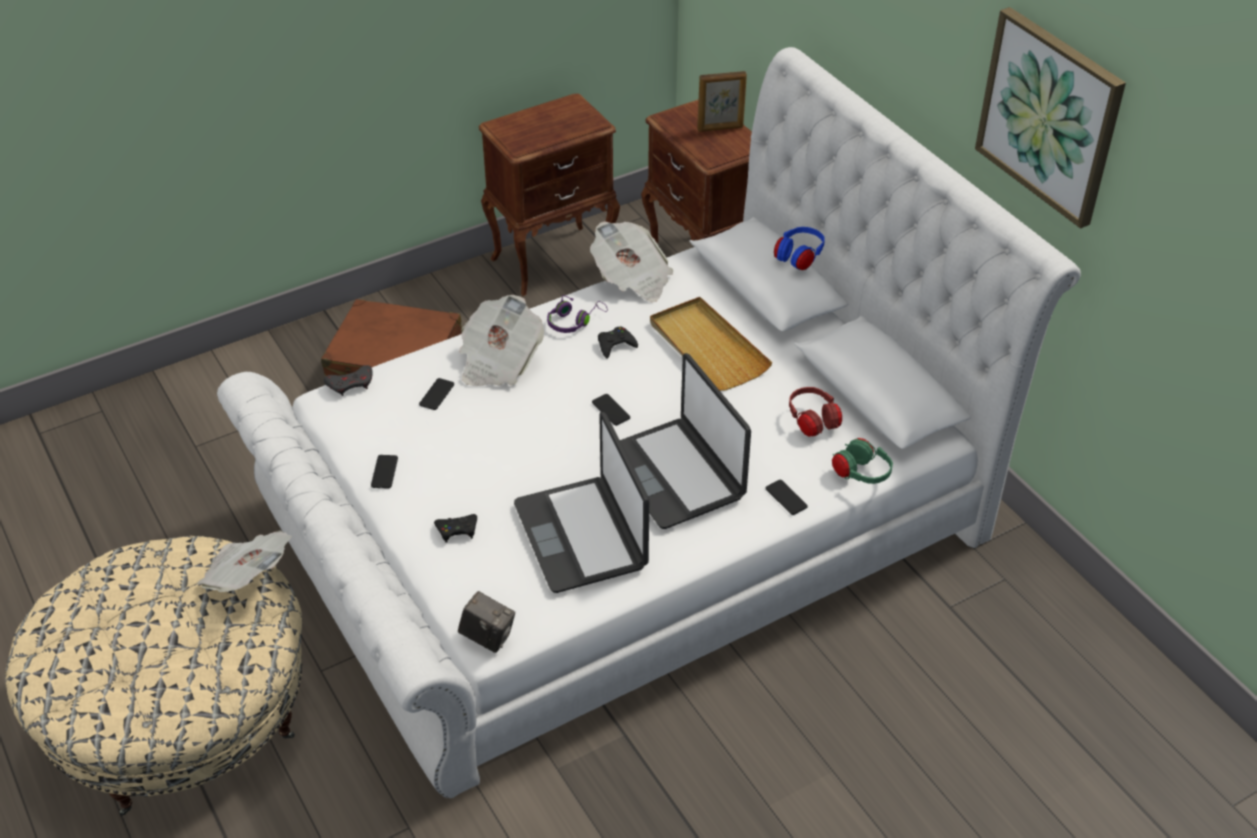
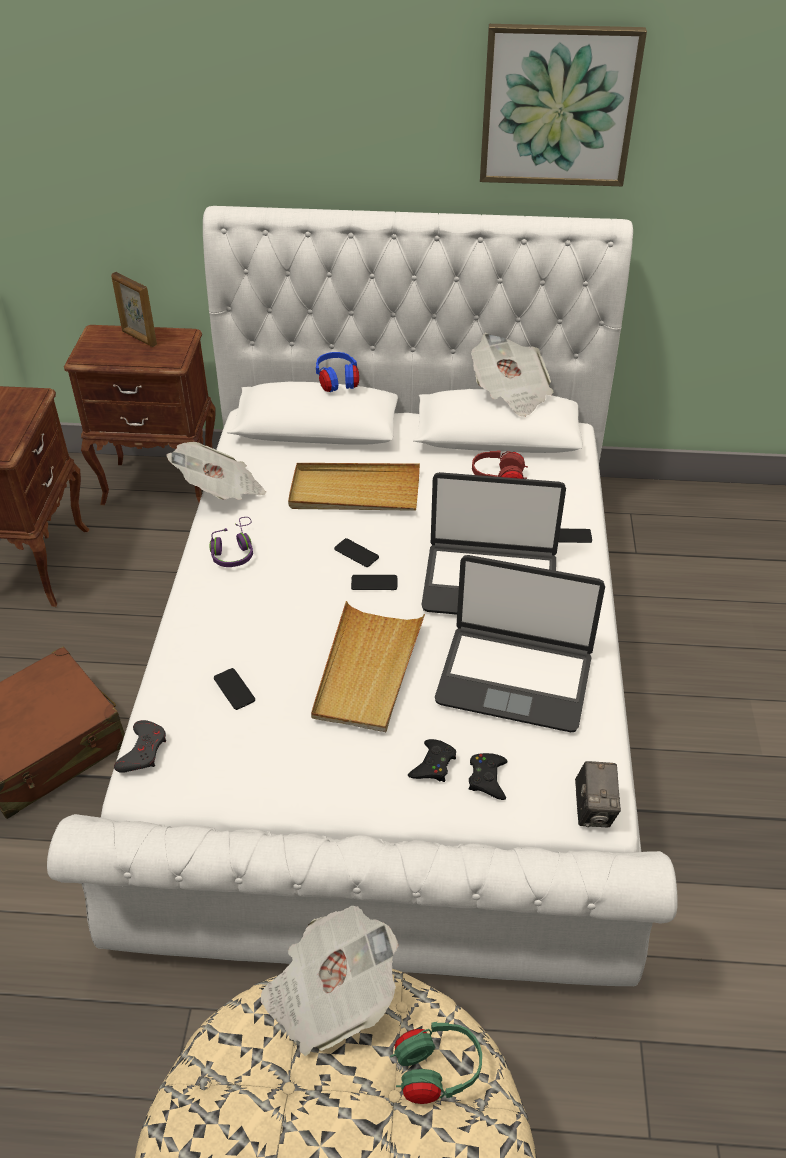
camera: 55 degrees left, 0 degrees up
phone [371,455,398,488] -> phone moved to [334,538,379,567]
camera [458,591,515,653] -> camera turned 120 degrees clockwise [575,761,621,827]
newspaper [459,295,544,386] -> newspaper moved to [471,333,553,417]
black game controller [598,327,638,359] -> black game controller moved to [469,753,508,800]
picture frame [697,71,747,132] -> picture frame turned 105 degrees clockwise [111,272,157,347]
green headphones [832,438,893,484] -> green headphones moved to [390,1022,482,1104]
none -> beige tray [311,601,425,732]

